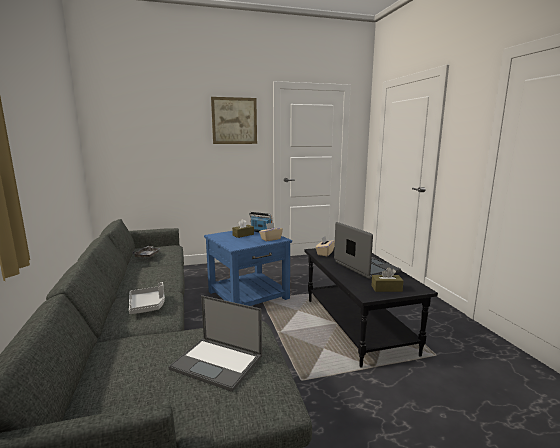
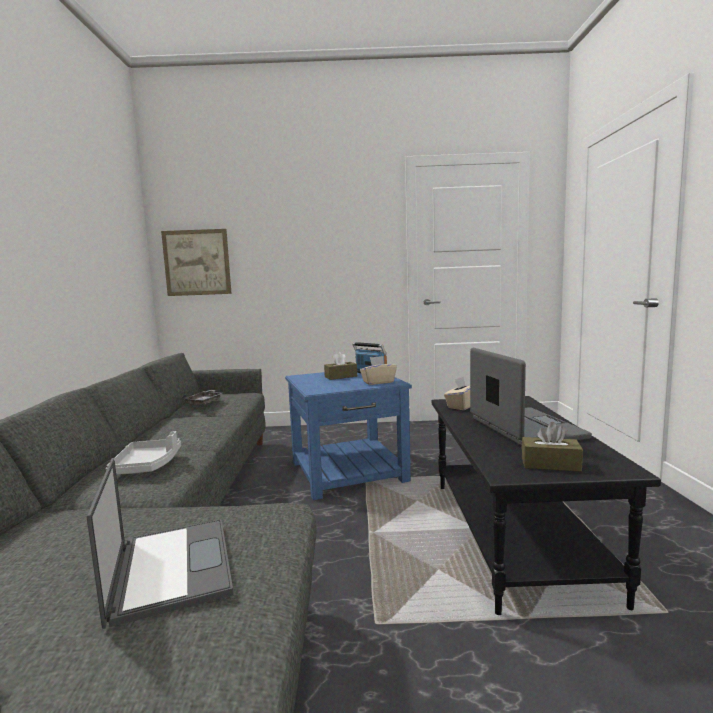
camera: 15 degrees right, 5 degrees down
laptop [168,295,262,392] -> laptop turned 150 degrees counterclockwise [87,458,233,629]
picture [211,97,257,144] -> picture moved to [161,229,232,296]

